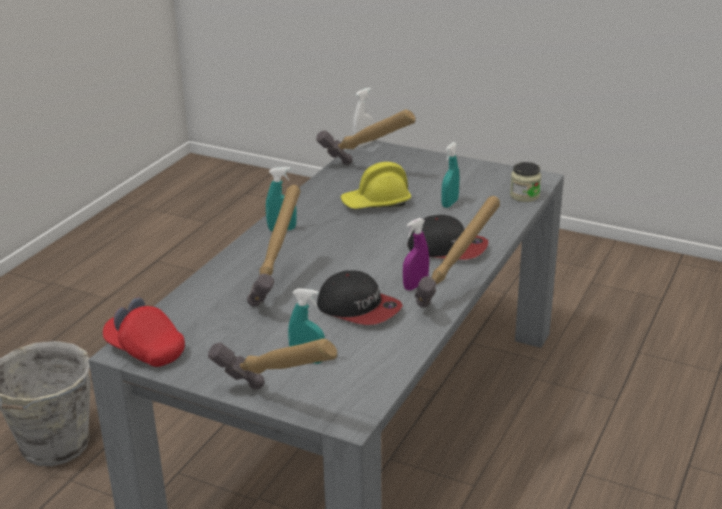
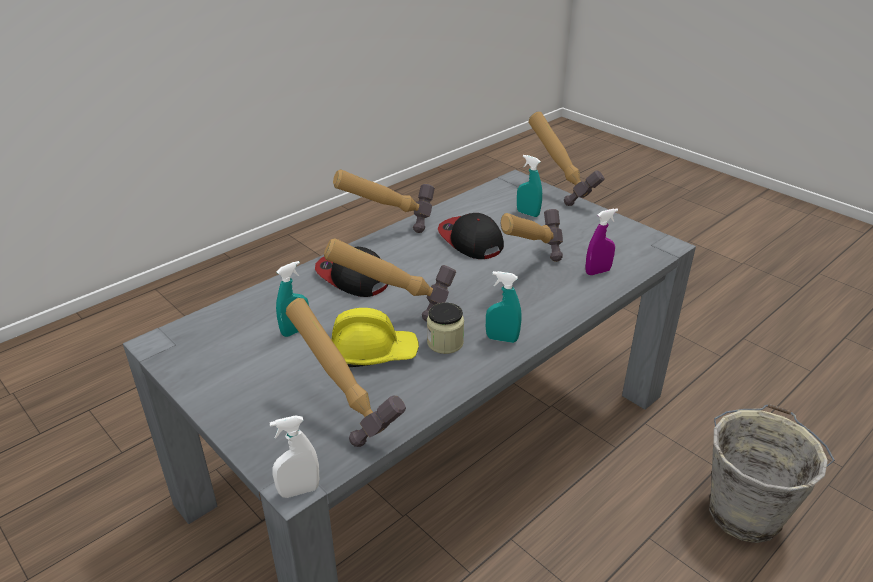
camera: 160 degrees left, 5 degrees up
red cap [103,297,185,367] -> none
purple spray bottle [403,218,429,290] -> purple spray bottle moved to [585,208,618,275]
jar [510,162,541,202] -> jar moved to [427,302,464,354]
none -> hammer [324,238,456,322]

